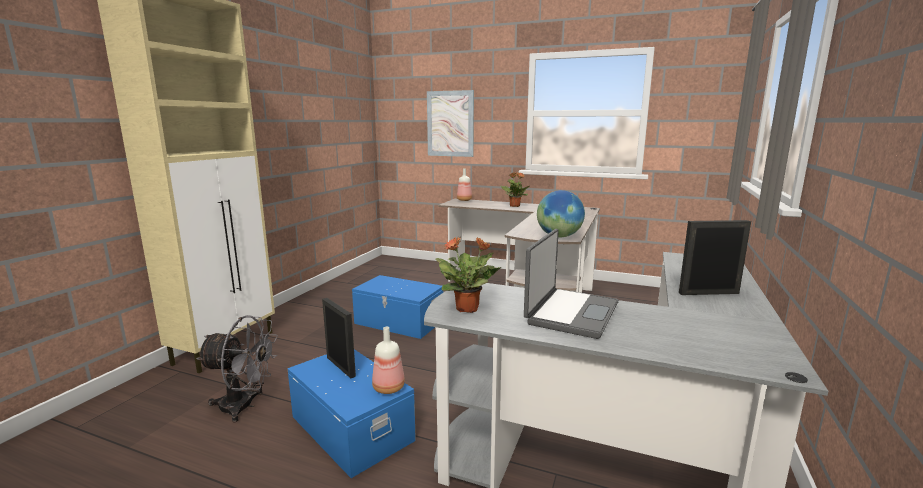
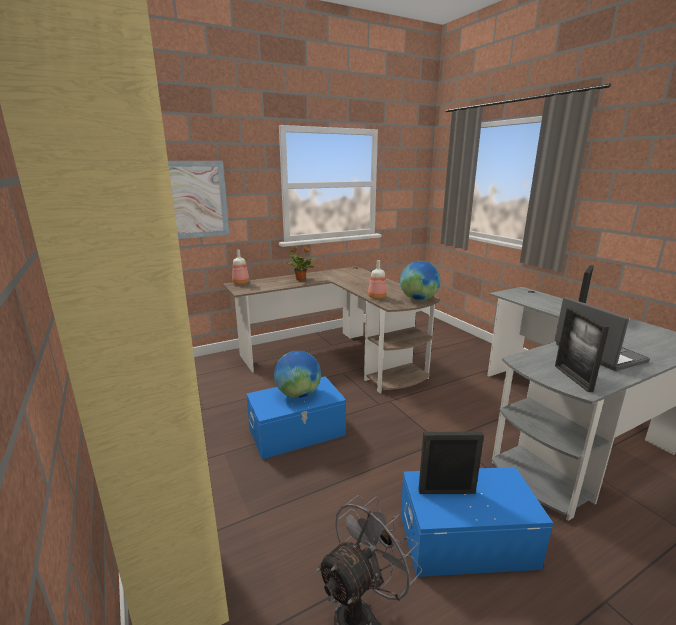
camera: 50 degrees left, 5 degrees up
bottle [372,327,405,394] -> bottle moved to [368,260,387,299]
potted plant [435,237,502,313] -> picture frame [555,307,609,392]
none -> globe [274,351,321,398]

